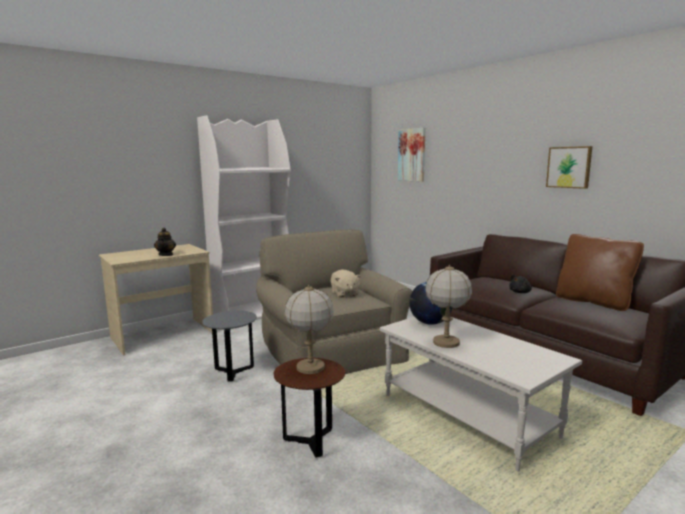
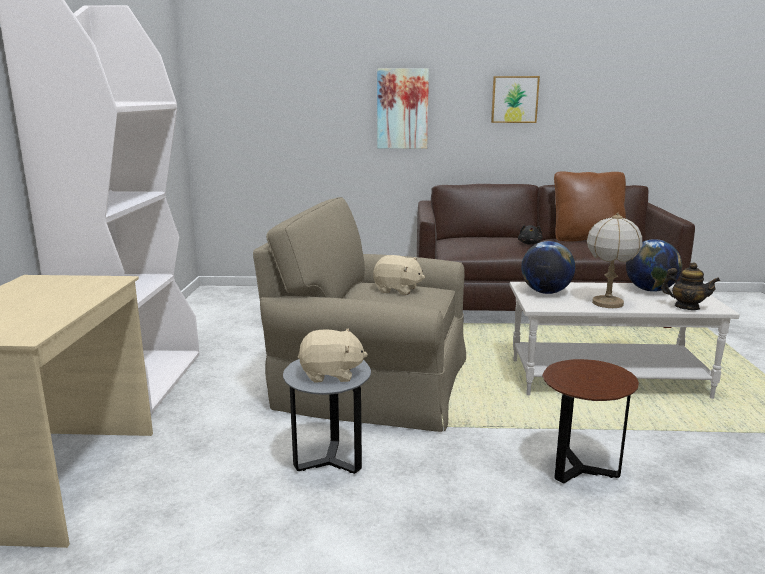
camera: 50 degrees left, 5 degrees up
teapot [154,228,176,256] -> teapot moved to [661,262,720,310]
table lamp [285,285,334,374] -> none
picture [398,128,426,182] -> picture moved to [377,68,429,149]
none -> beige plush toy [298,328,368,383]
none -> globe [626,239,682,292]

